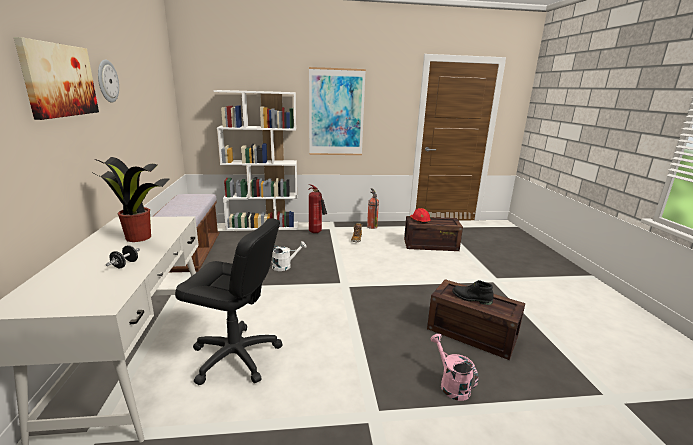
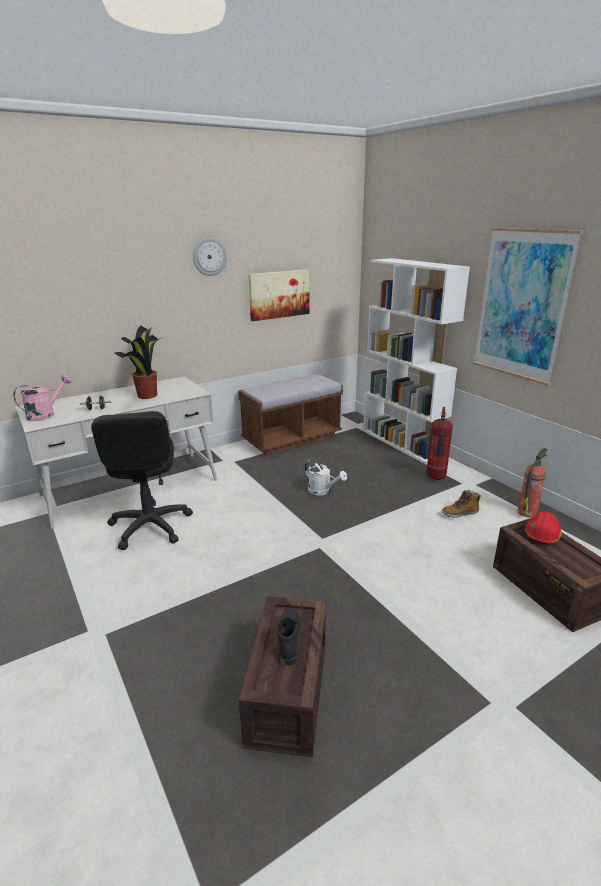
camera: 65 degrees right, 5 degrees up
picture [14,37,99,120] -> picture moved to [248,269,309,321]
pink watering can [430,334,478,401] -> pink watering can moved to [13,375,72,421]

